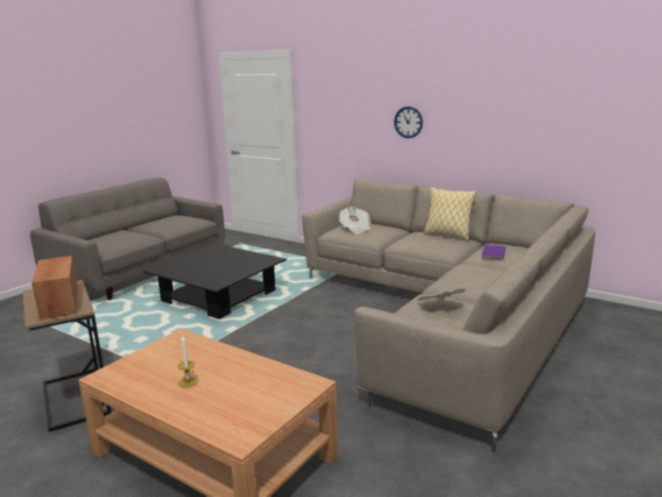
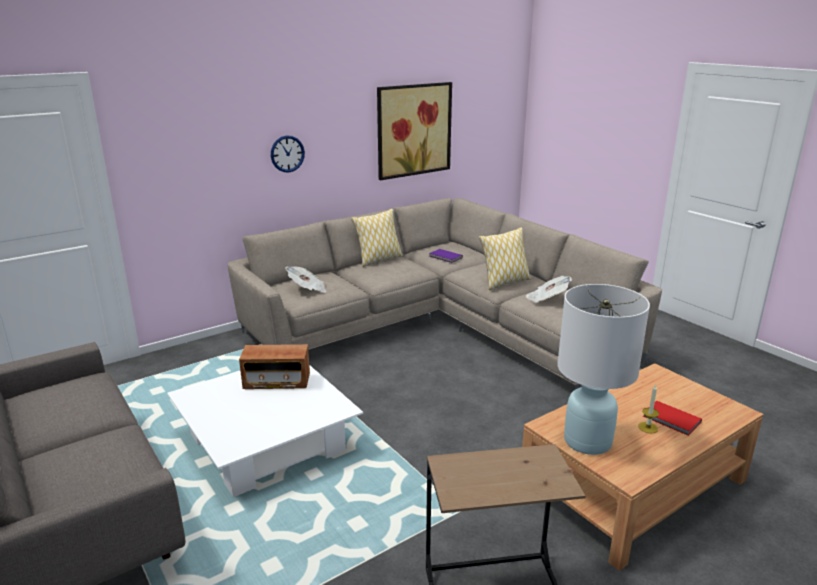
camera: 70 degrees left, 5 degrees up
radio [32,256,78,319] -> radio moved to [239,344,310,389]
black coffee table [143,244,287,319] -> white coffee table [167,365,363,497]
none -> picture [377,82,452,180]
none -> pillow [479,227,531,290]
none -> white table lamp [557,284,650,455]
none -> red book [643,401,702,436]

